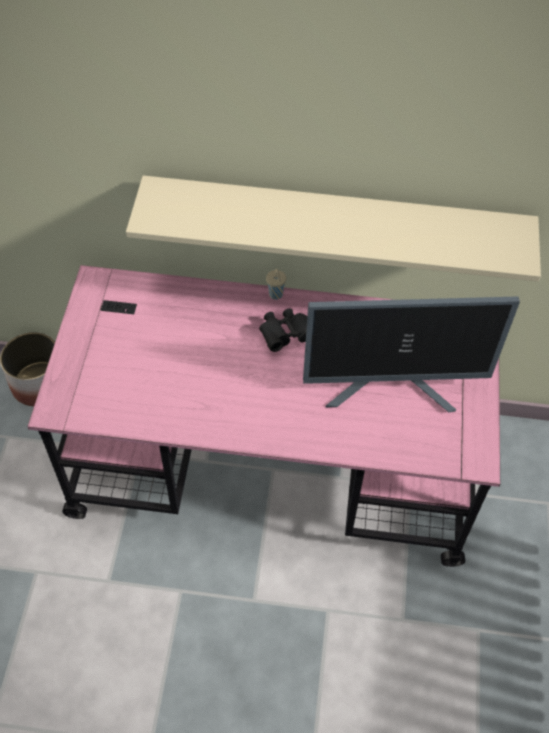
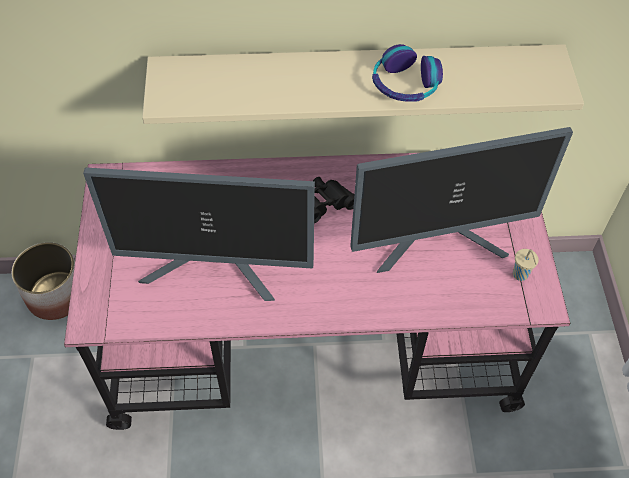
camera: 10 degrees left, 0 degrees up
beige cup [266,269,286,300] -> beige cup moved to [513,249,539,281]
none -> monitor [83,168,315,301]
none -> headphones [372,44,443,102]

